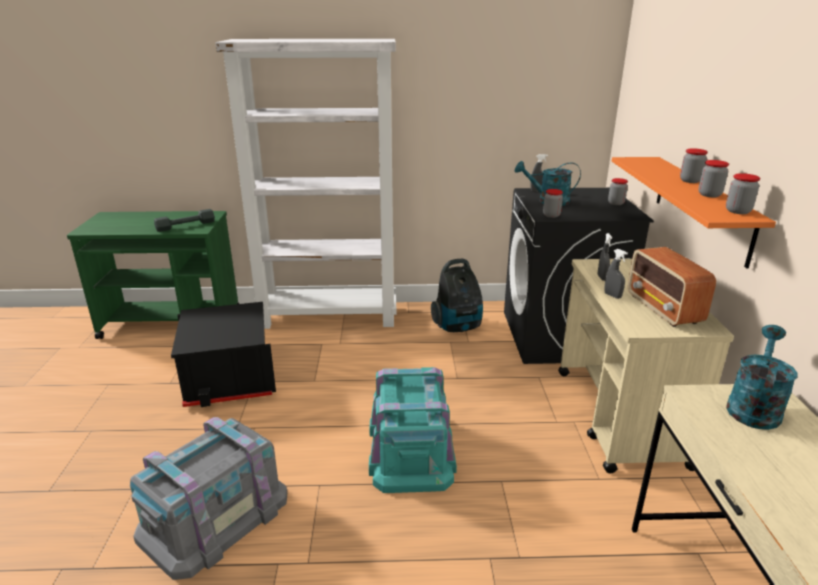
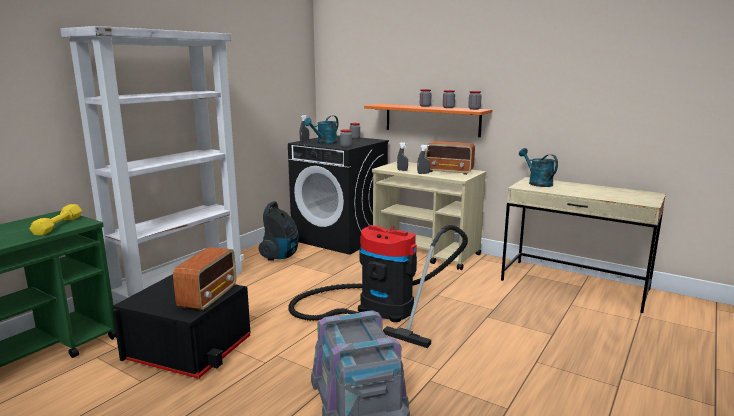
camera: 55 degrees left, 10 degrees down
grey dumbbell [154,209,215,232] -> yellow dumbbell [30,204,82,236]
turquoise storage box [369,367,457,493] -> vacuum cleaner [288,225,468,348]
none -> radio [173,247,236,311]

